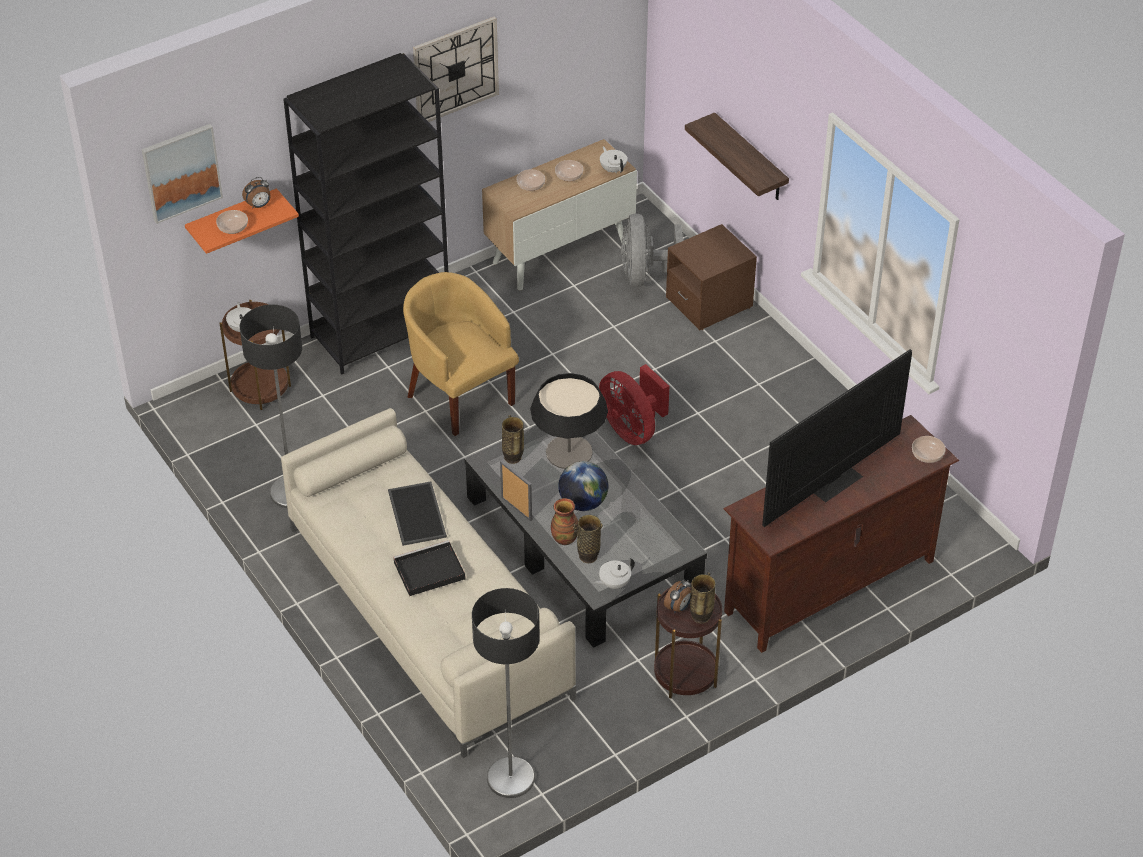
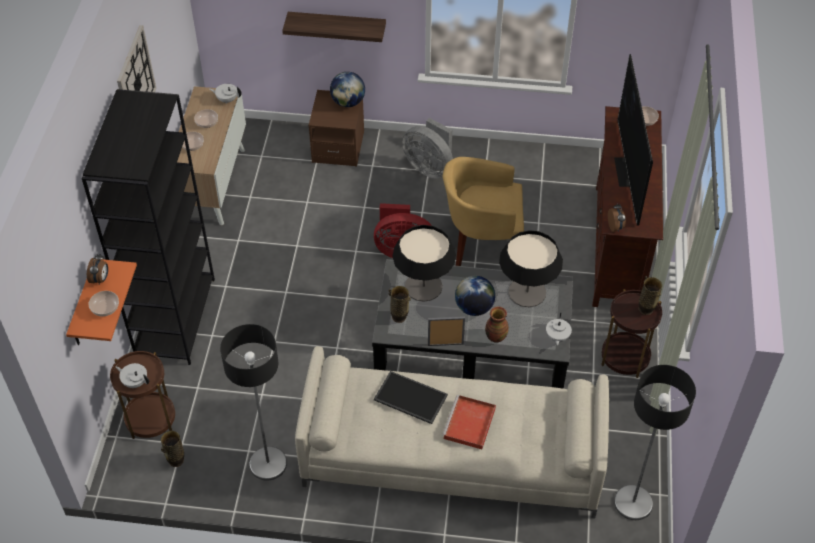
camera: 50 degrees left, 5 degrees up
picture [142,124,223,224] -> none
black tray [393,540,466,596] -> red tray [442,395,496,449]
yellow armchair [403,272,519,436] -> yellow armchair moved to [443,157,524,266]
vase [573,515,603,563] -> vase moved to [161,431,184,467]
grey fan [621,214,683,287] -> grey fan moved to [402,118,453,178]
alarm clock [664,579,691,613] -> alarm clock moved to [608,203,626,232]
none -> globe [330,72,365,107]
none -> table lamp [499,230,563,307]

